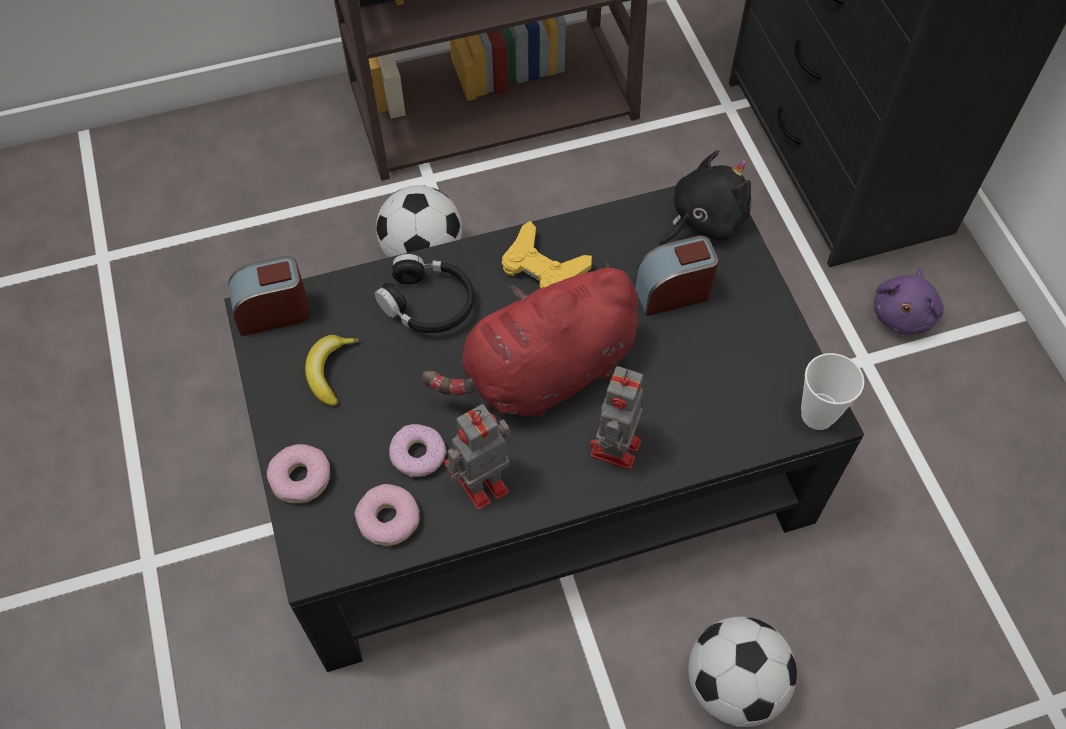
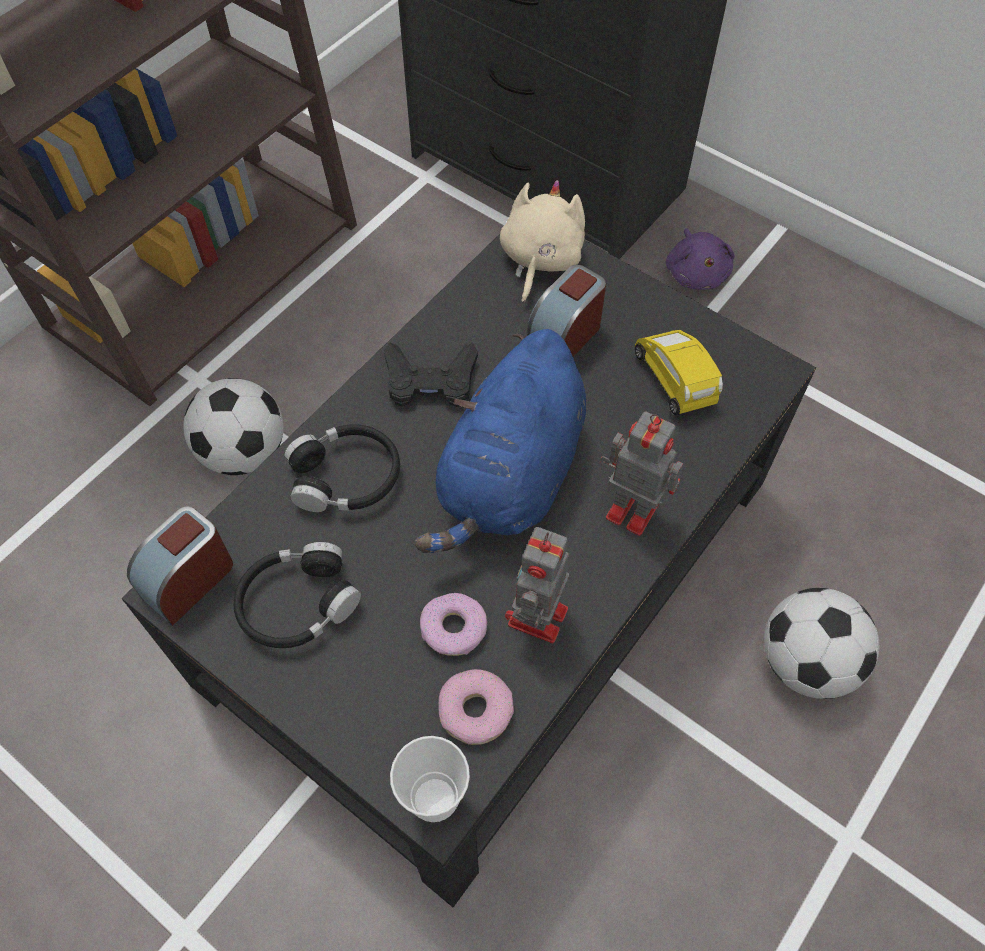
camera: 35 degrees left, 0 degrees up
donut [267,444,330,503] -> none
banana [305,335,358,406] -> black headphones [234,542,361,648]
red plush toy [422,263,638,416] -> blue plush toy [415,329,586,553]
yellow game controller [502,221,592,288] -> black game controller [384,342,478,407]
toy robot [590,366,643,470] -> toy robot turned 135 degrees clockwise [600,411,683,536]
black plush toy [659,150,751,246] -> beige plush toy [500,180,585,304]
cup [801,353,864,430] -> cup moved to [390,736,470,822]
none -> yellow toy car [635,330,723,415]

